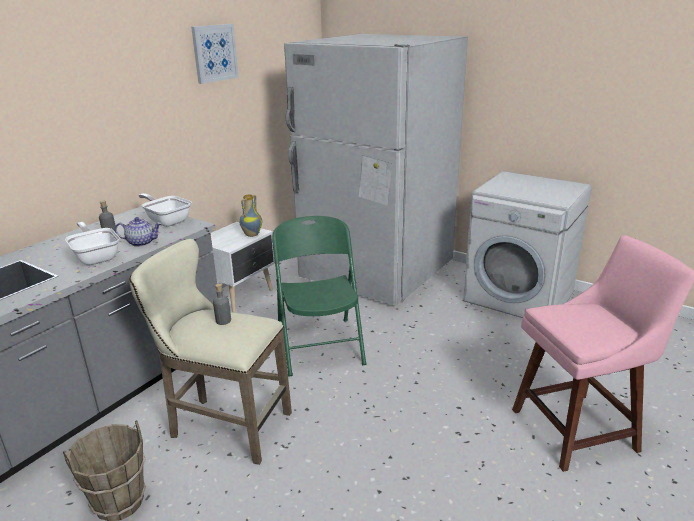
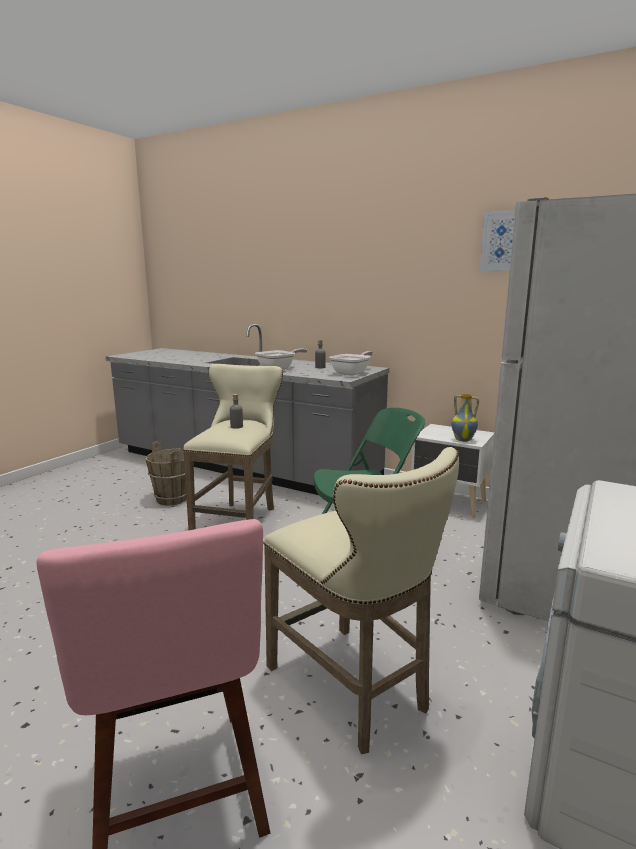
camera: 85 degrees right, 10 degrees down
teapot [115,217,162,247] -> none
none -> beige stool [263,447,459,754]

